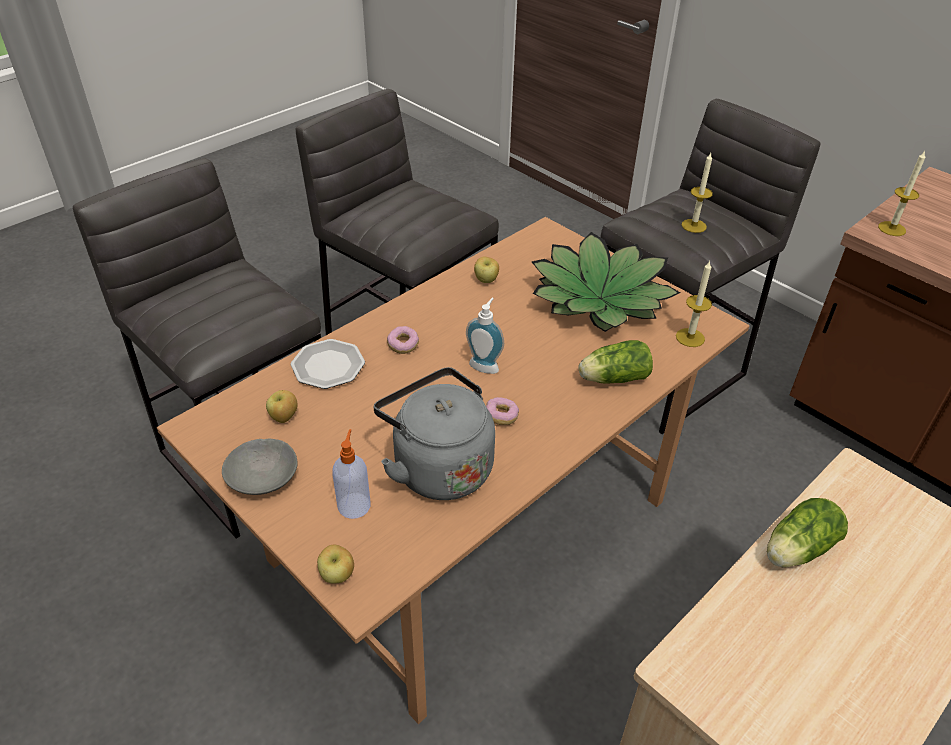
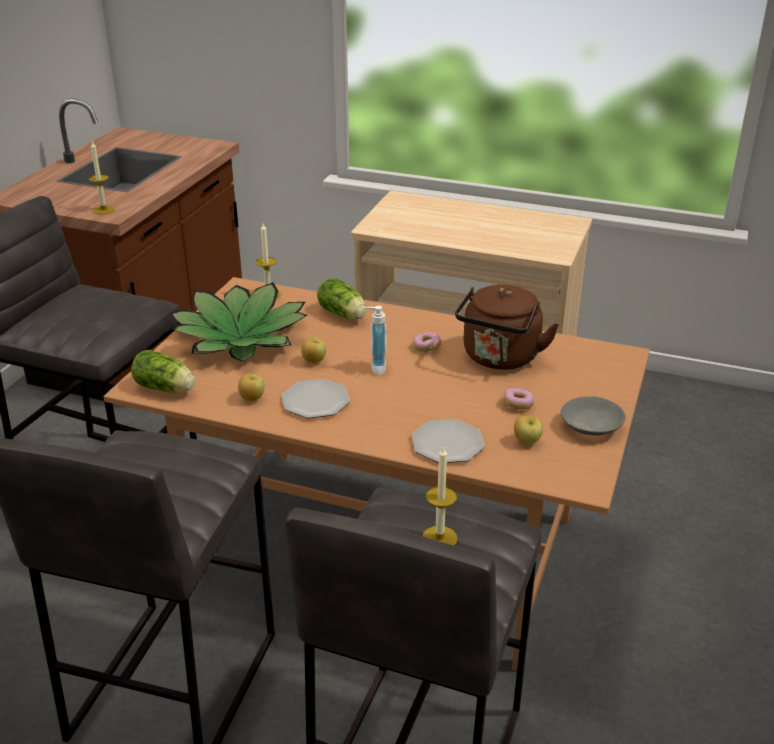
camera: 115 degrees left, 10 degrees down
apple [317,545,354,584] -> apple moved to [301,337,326,364]
soap dispenser [332,429,371,519] -> none
grey kettle [374,367,495,500] -> brown kettle [455,285,559,370]
donut [387,326,419,354] -> donut moved to [504,388,534,410]
candle [682,153,713,233] -> candle moved to [422,445,458,546]
lettuce [767,498,848,568] -> lettuce moved to [131,350,196,393]
none -> plate [281,379,350,419]

